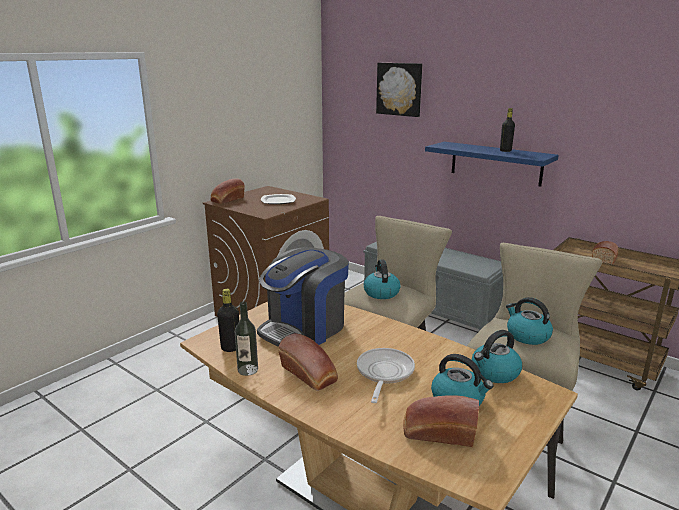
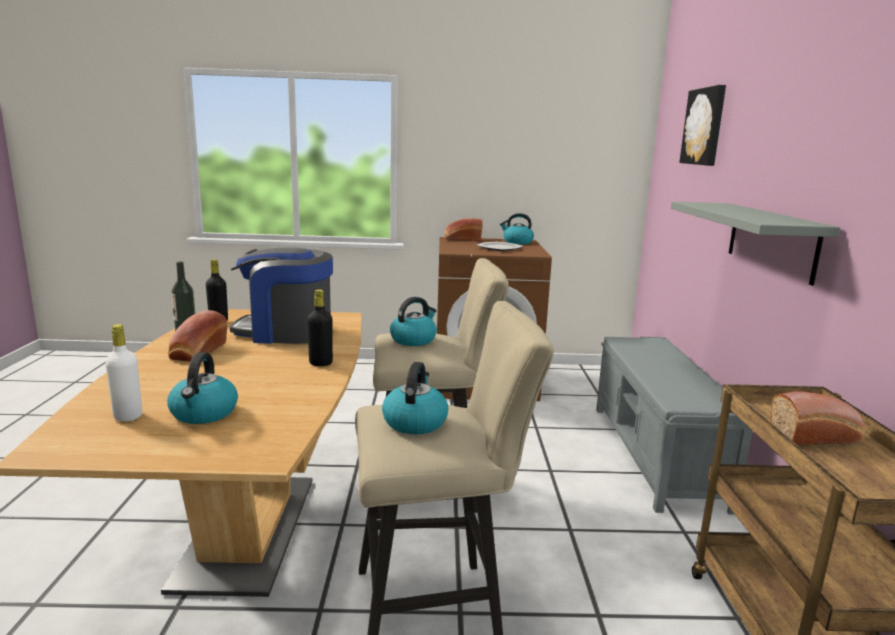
camera: 50 degrees right, 5 degrees down
frying pan [357,348,415,403] -> none
bread [403,395,479,447] -> white bottle [105,324,142,422]
blue shelf [425,142,559,186] -> grey shelf [671,201,841,286]
kettle [472,330,522,383] -> kettle moved to [500,213,534,244]
black bottle [500,108,515,152] -> black bottle moved to [307,289,333,366]

